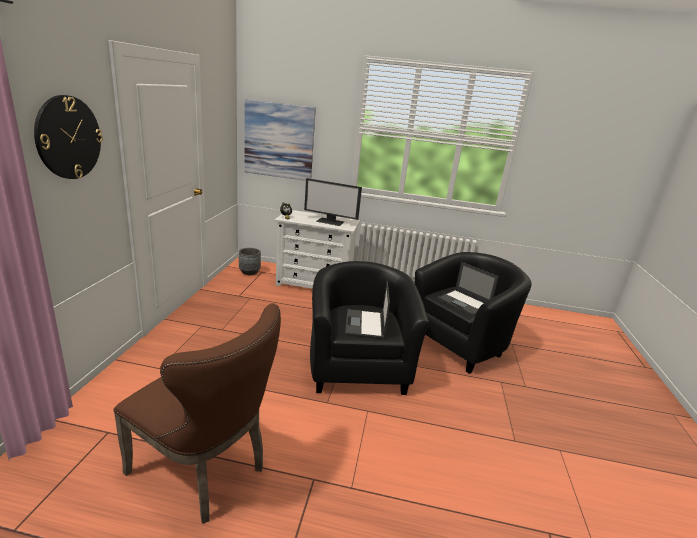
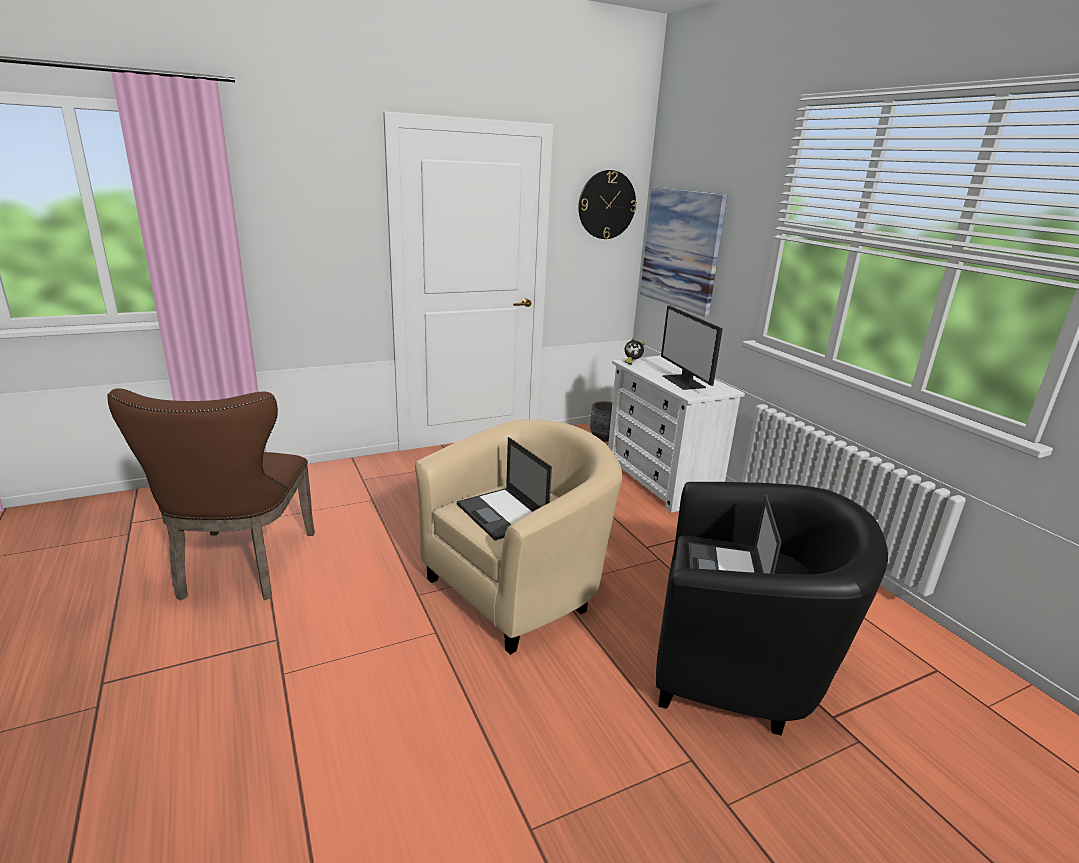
camera: 55 degrees right, 0 degrees up
wall clock [34,95,103,179] -> wall clock moved to [578,170,637,239]
black armchair [310,261,429,395] -> beige armchair [415,420,622,655]
laptop [345,281,390,339] -> laptop turned 90 degrees counterclockwise [457,437,552,540]

